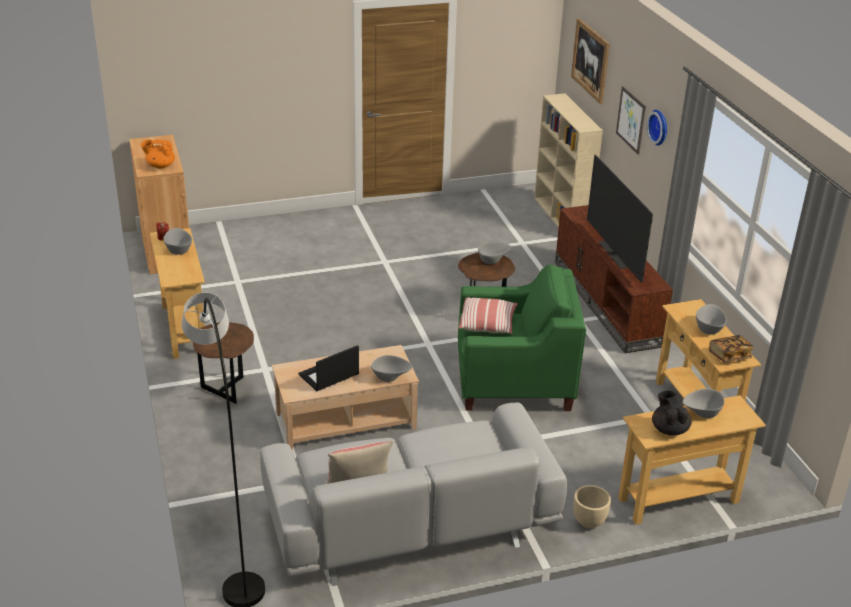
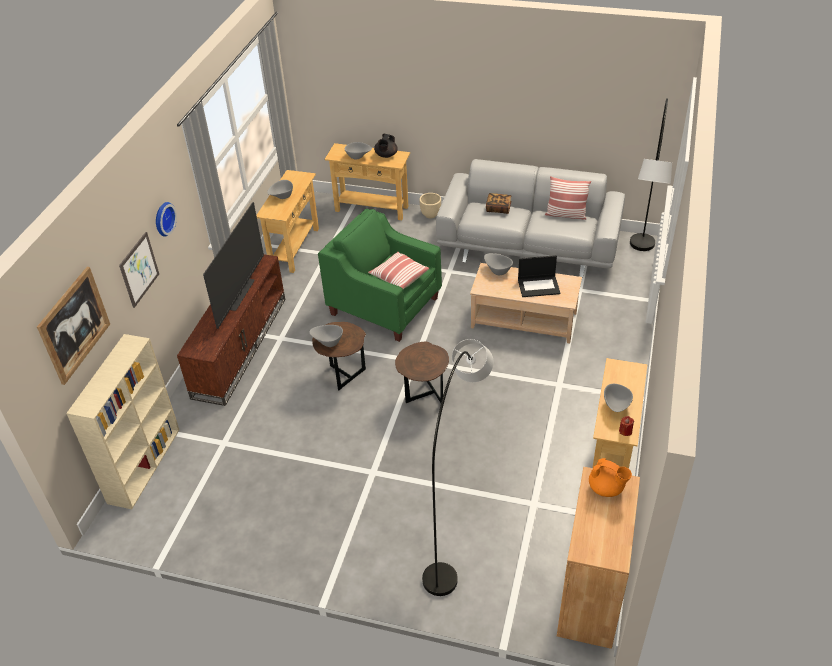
camera: 145 degrees left, 10 degrees up
brown side table [193,322,254,404] -> brown side table moved to [395,341,449,403]
book [709,335,754,362] -> book moved to [486,193,511,214]
none -> grey floor lamp [422,339,494,596]

